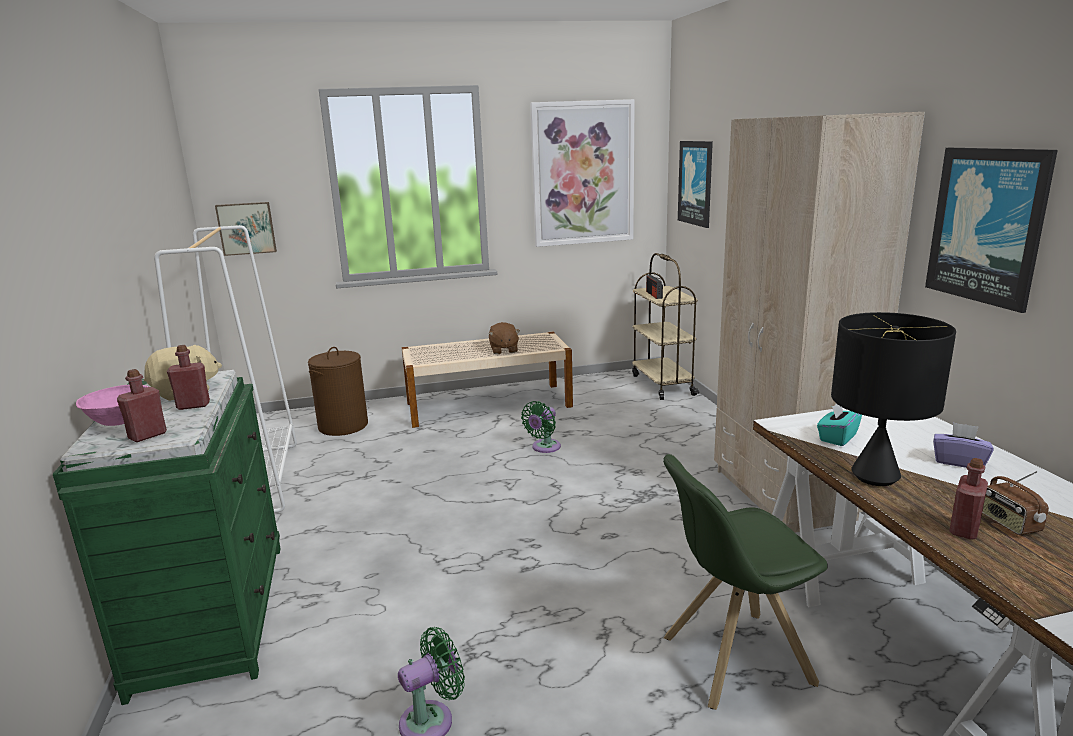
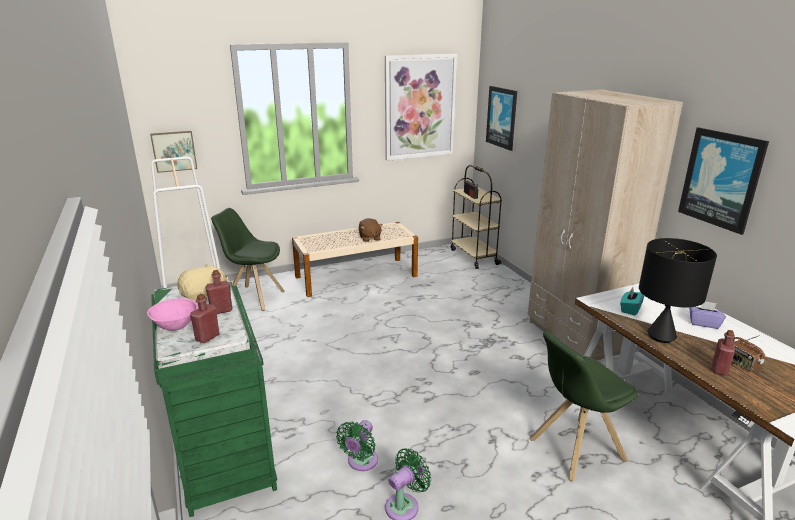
camera: 10 degrees left, 5 degrees up
brown laundry basket [308,347,368,436] -> green chair [211,208,285,311]
green fan [521,401,561,453] -> green fan moved to [336,420,378,471]

